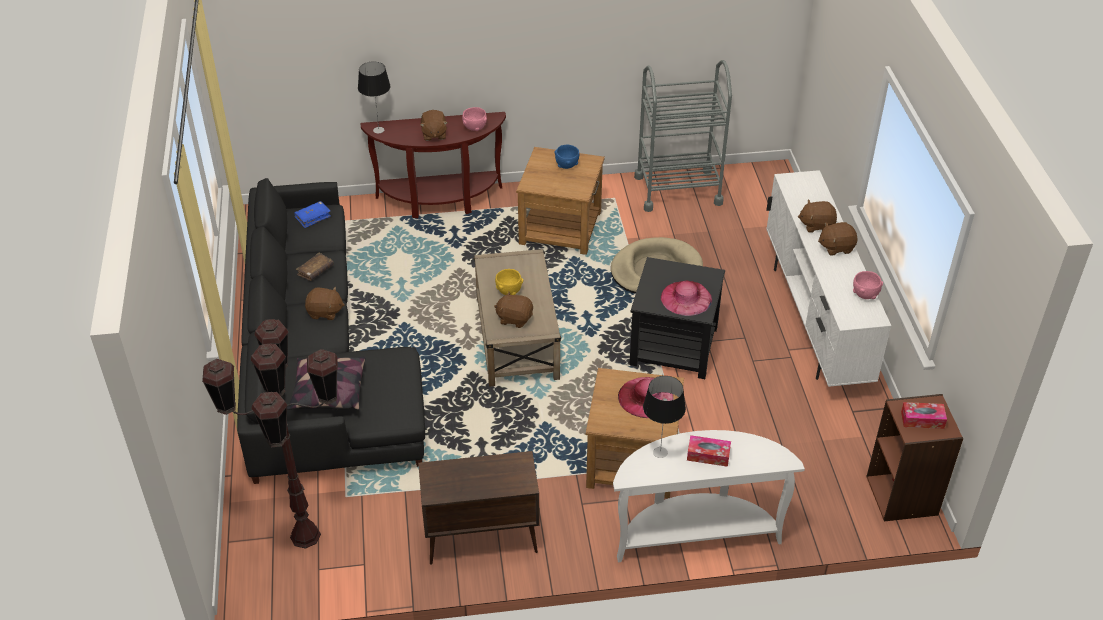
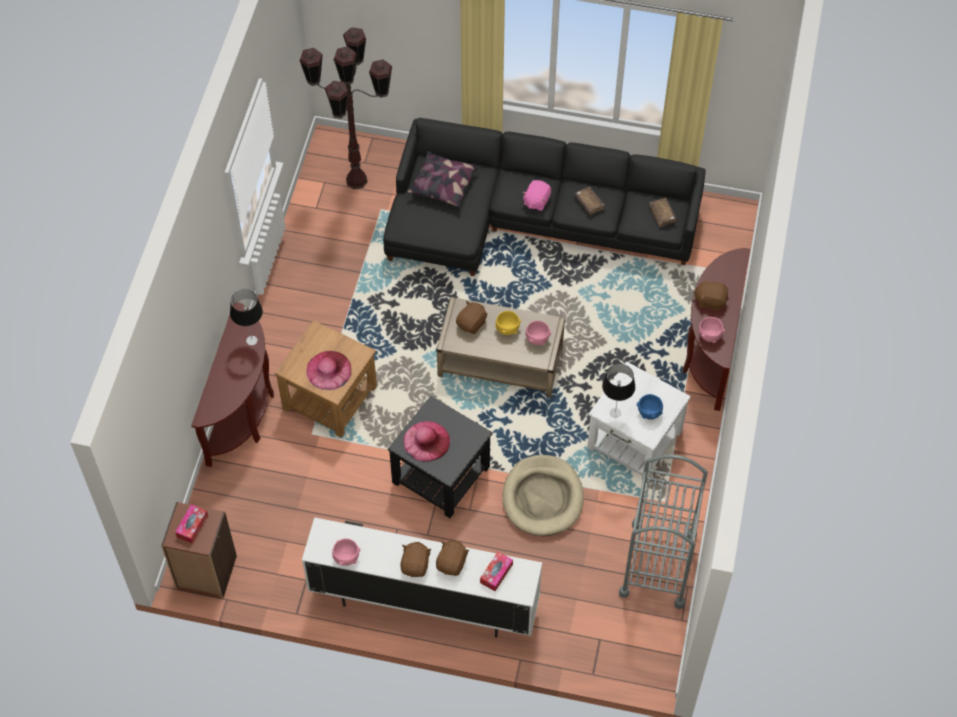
camera: 110 degrees right, 15 degrees up
blue book [294,201,331,228] -> brown book [649,198,677,228]
brown plush toy [305,287,345,320] -> pink plush toy [522,180,551,211]
table lamp [358,62,390,133] -> table lamp moved to [602,364,635,418]
brown cabinet [418,451,540,565] -> none
brown side table [516,147,605,255] -> white side table [587,361,691,482]
white console table [613,430,805,562] -> brown console table [191,302,274,467]
tissue box [687,435,731,467] -> tissue box moved to [480,552,513,591]
none -> pink bowl [525,321,551,345]

